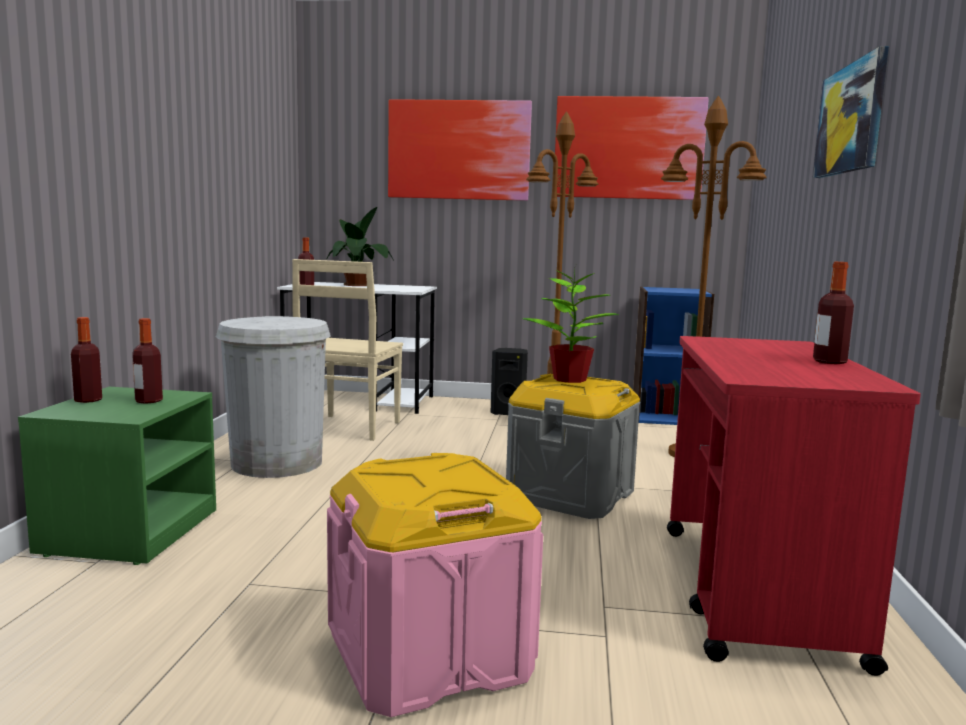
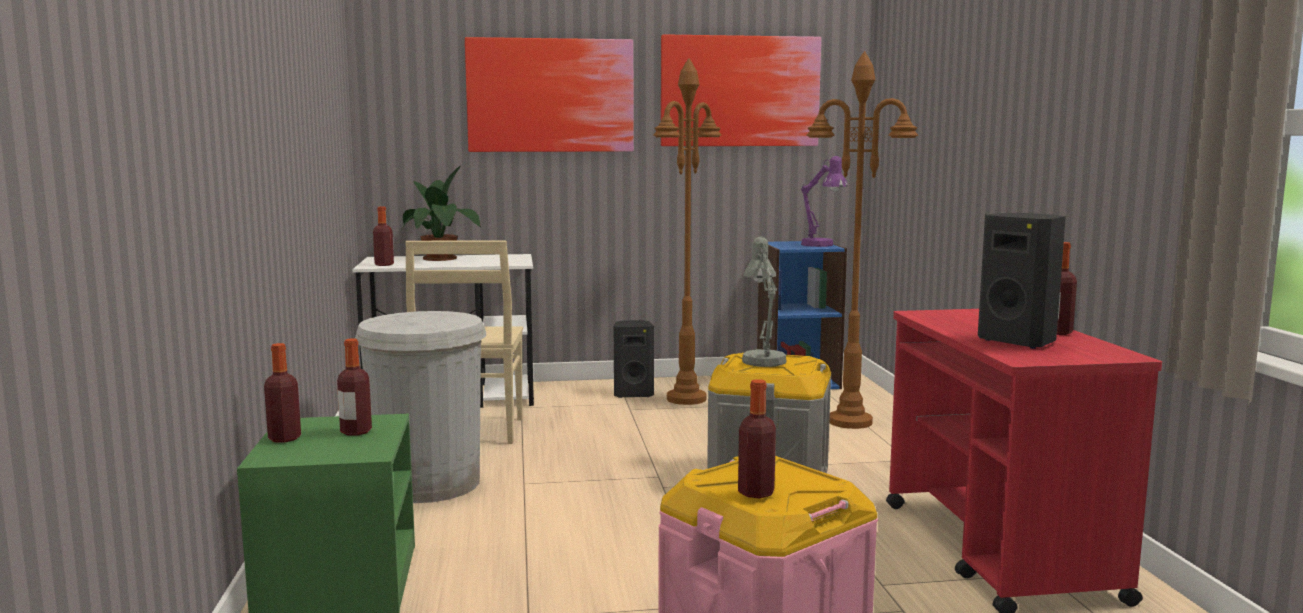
camera: 15 degrees left, 0 degrees up
potted plant [522,265,619,383] -> grey table lamp [742,236,787,367]
picture [813,46,889,178] -> none
none -> bottle [738,379,776,498]
none -> purple table lamp [801,156,848,247]
none -> black speaker [978,213,1066,349]

